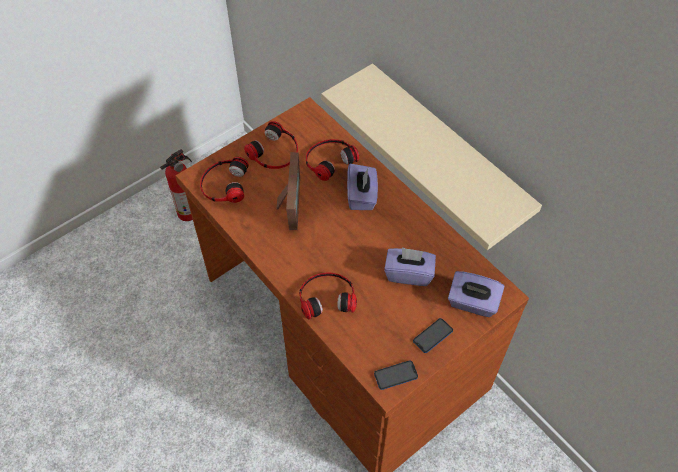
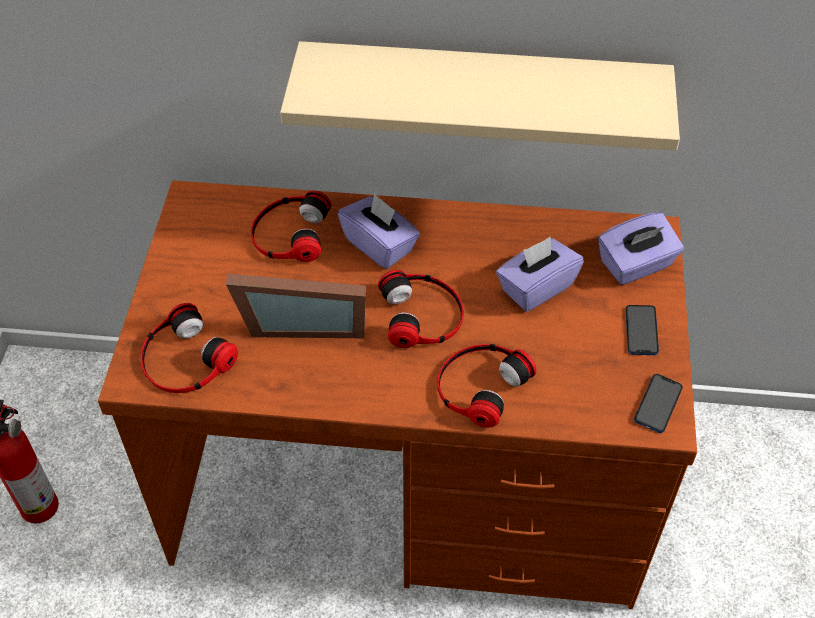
camera: 45 degrees left, 5 degrees down
headphones [244,121,298,169] -> headphones moved to [378,270,464,348]
picture frame [276,152,300,230] -> picture frame turned 135 degrees clockwise [226,274,366,338]

